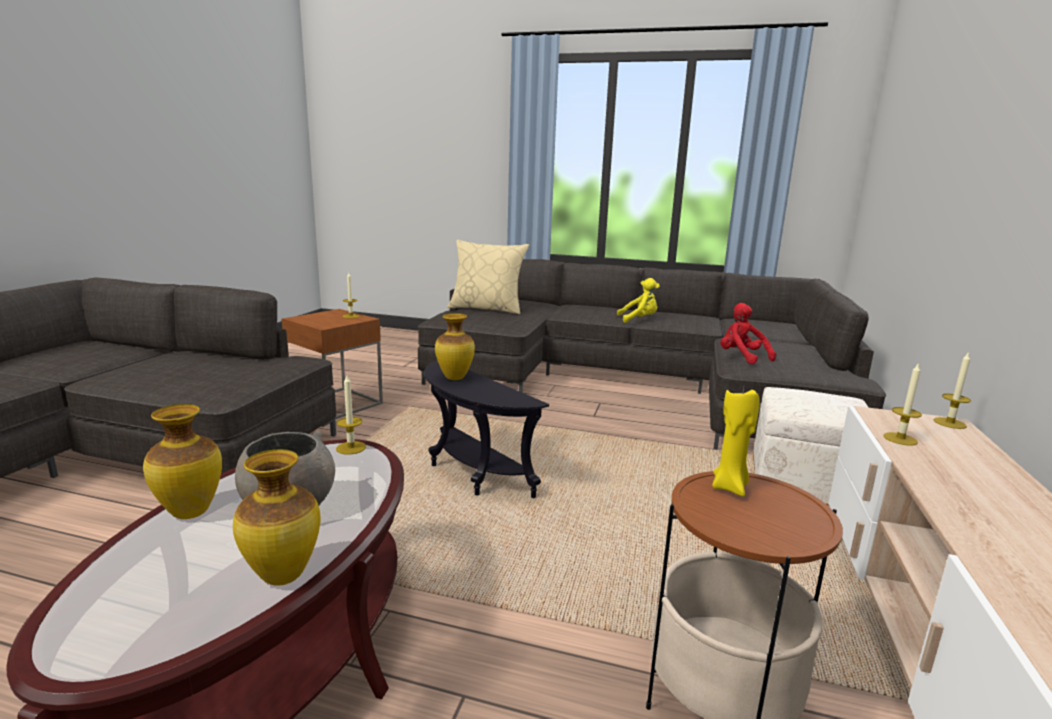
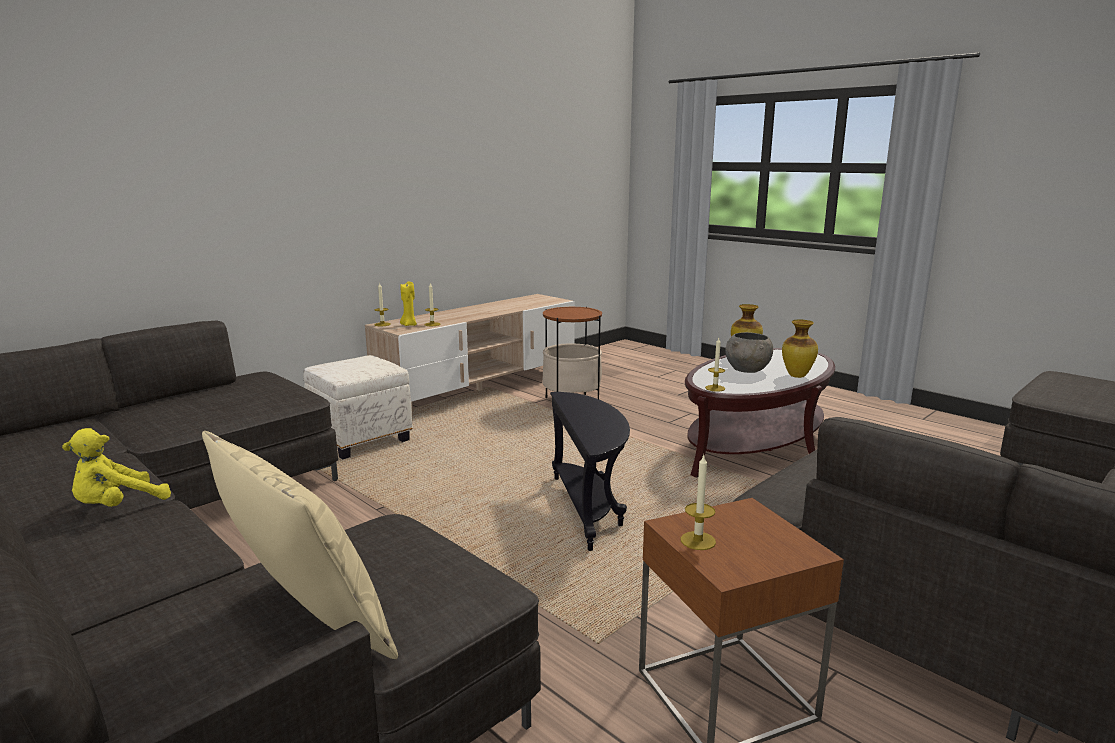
camera: 150 degrees left, 0 degrees up
vase [435,313,475,380] -> none
yellow plush toy [617,278,660,323] -> yellow plush toy turned 75 degrees counterclockwise [62,428,171,507]
yellow candle [712,388,760,496] -> yellow candle moved to [400,282,417,326]
red plush toy [720,303,776,364] -> none

